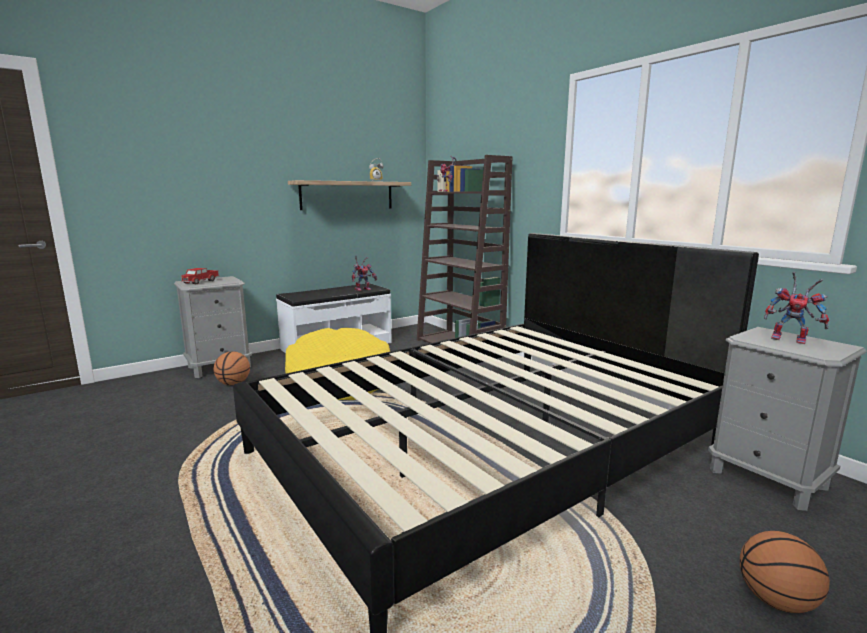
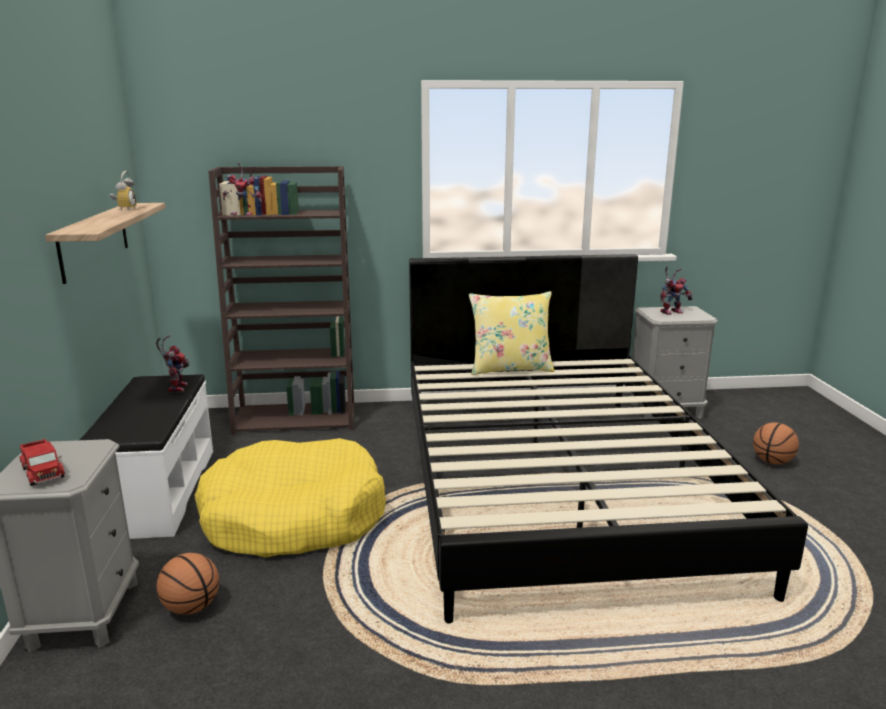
camera: 60 degrees left, 5 degrees up
none -> yellow pillow [469,291,555,375]

